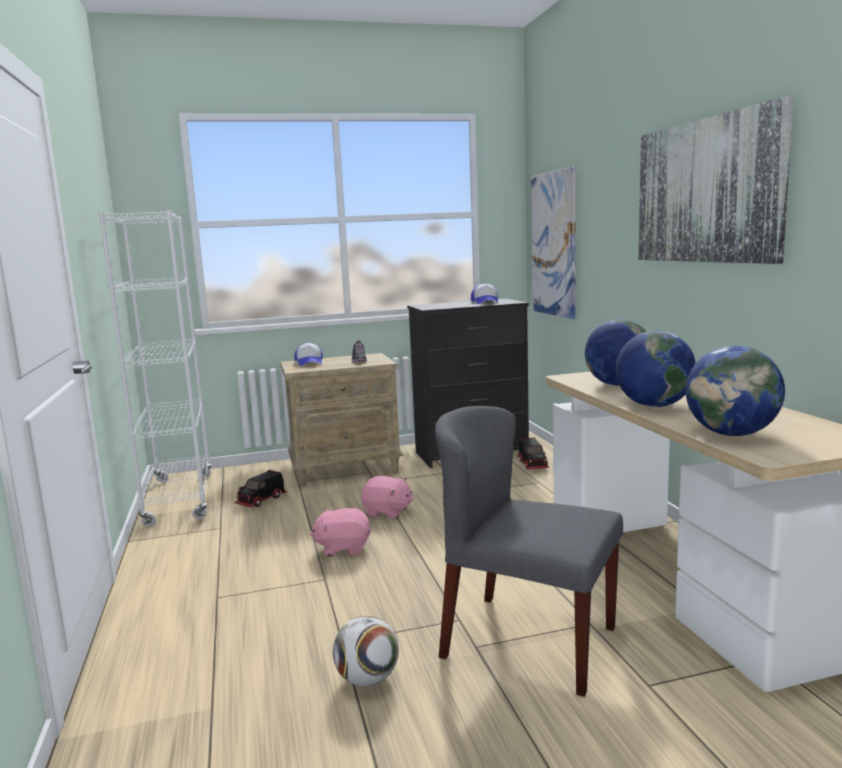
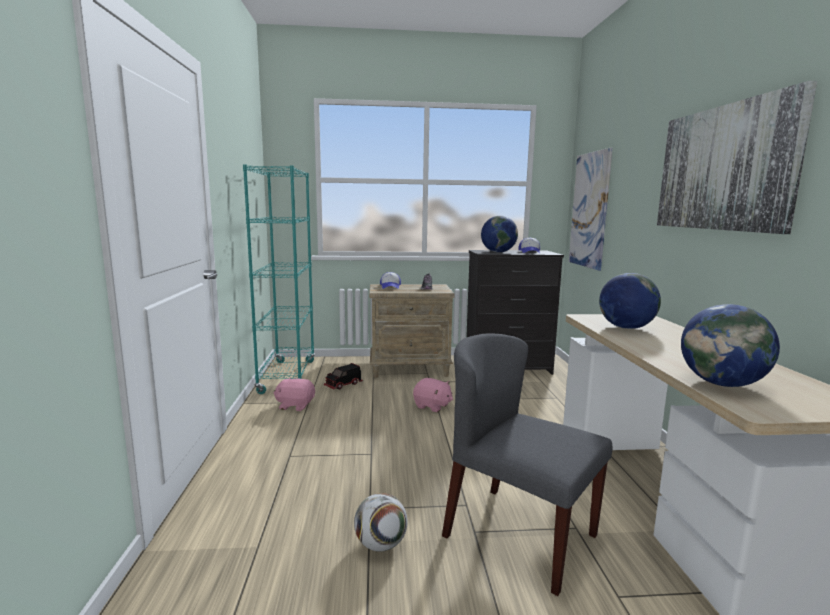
camera: 10 degrees right, 0 degrees up
white bookcase [99,210,212,527] -> turquoise bookcase [243,165,315,394]
pink plush toy [309,508,372,557] -> pink plush toy moved to [274,378,315,411]
toy truck [517,438,549,470] -> none
globe [616,331,696,407] -> globe moved to [481,216,518,253]

